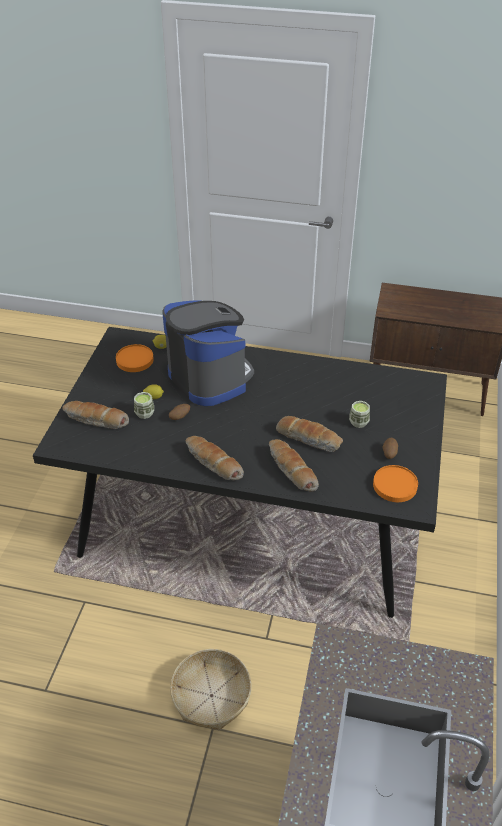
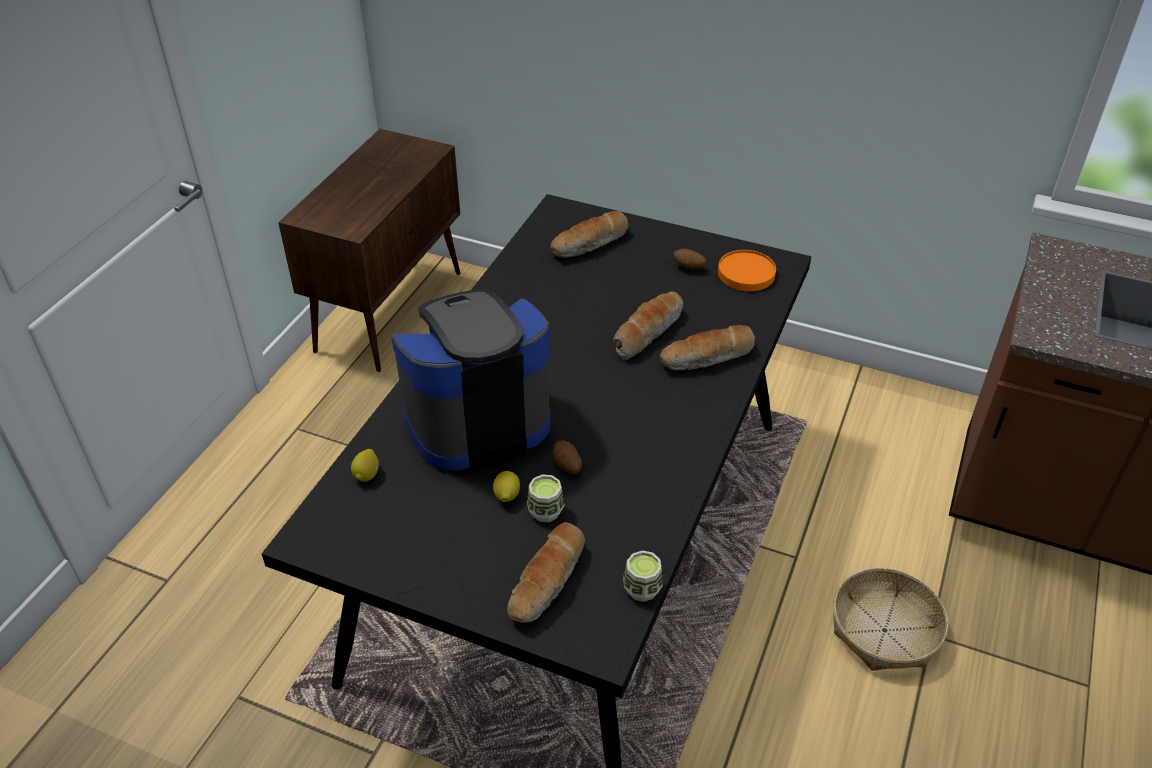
camera: 80 degrees left, 0 degrees up
orange plate [116,344,154,372] -> none
bread [186,436,244,480] -> bread moved to [550,211,628,258]
cup [349,401,370,428] -> cup moved to [623,550,663,602]

